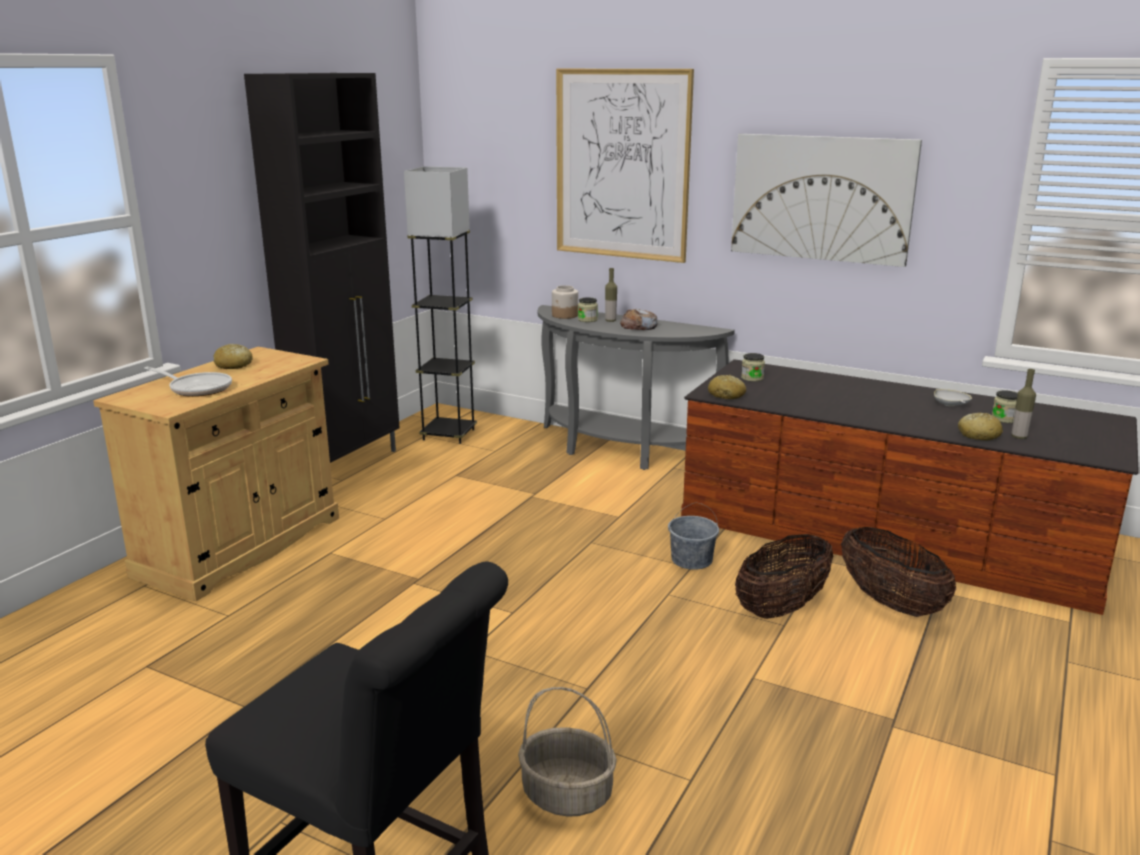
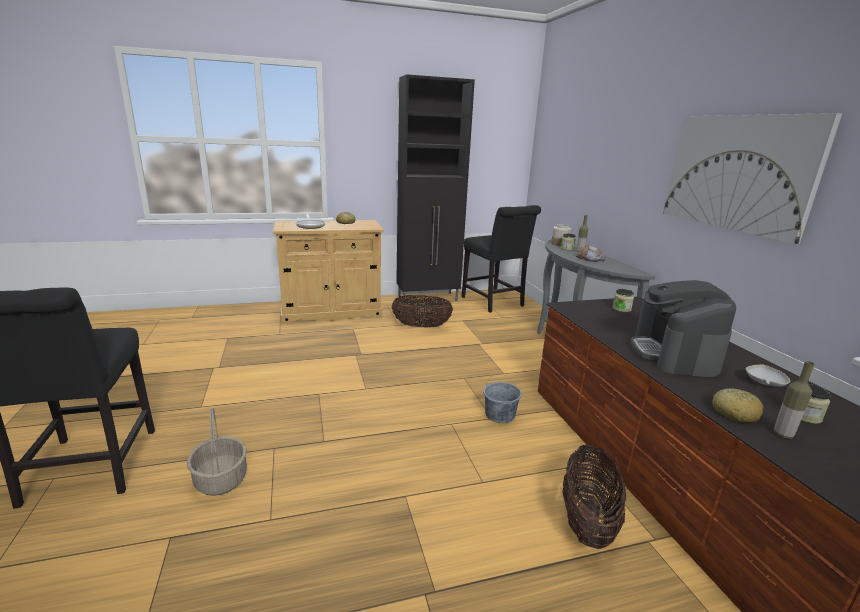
camera: 45 degrees right, 0 degrees up
grey floor lamp [404,166,477,444] -> black chair [462,205,541,313]
picture [556,69,694,263] -> none
bread [708,375,746,399] -> none
basket [735,534,833,619] -> basket moved to [392,295,453,327]
none -> coffee machine [631,280,736,377]

